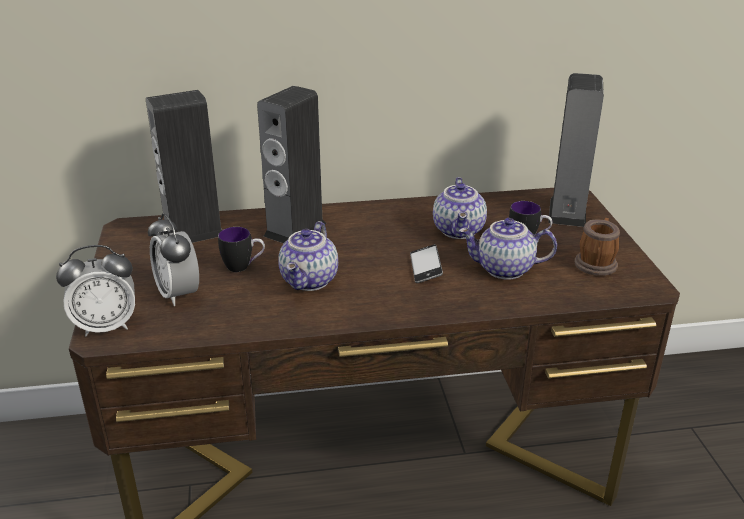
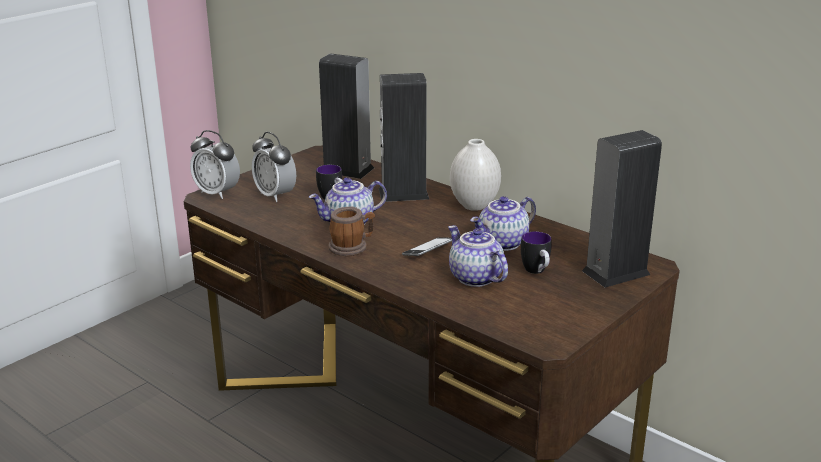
camera: 50 degrees right, 5 degrees down
alarm clock [148,213,199,306] -> alarm clock turned 60 degrees counterclockwise [252,132,296,202]
mug [574,218,620,276] -> mug moved to [328,206,375,256]
none -> white vase [450,139,501,211]

